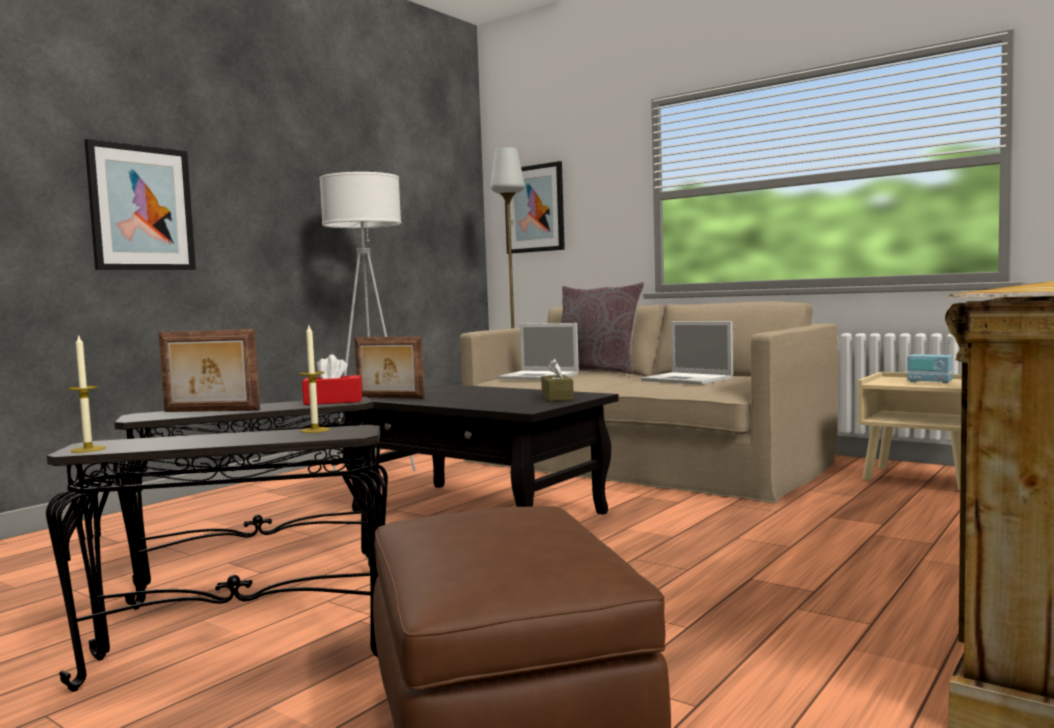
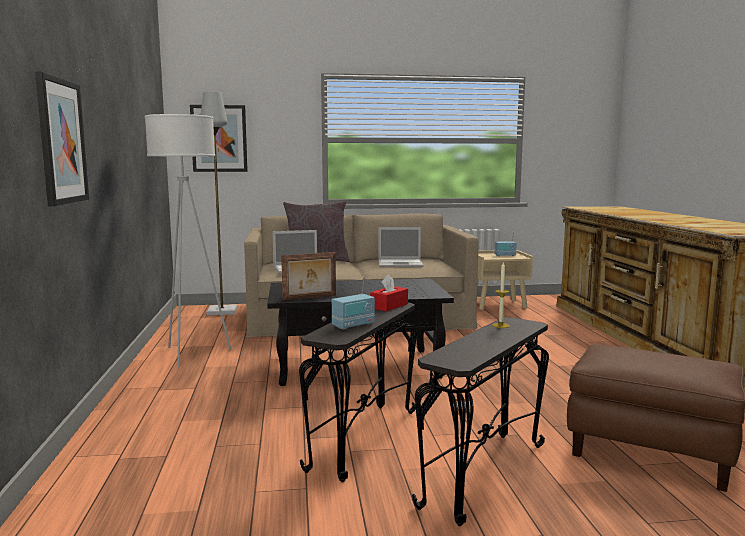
camera: 45 degrees left, 5 degrees up
candle [68,334,106,453] -> none
picture frame [158,329,260,412] -> radio [332,277,375,330]
brown tissue box [541,358,574,401] -> none

